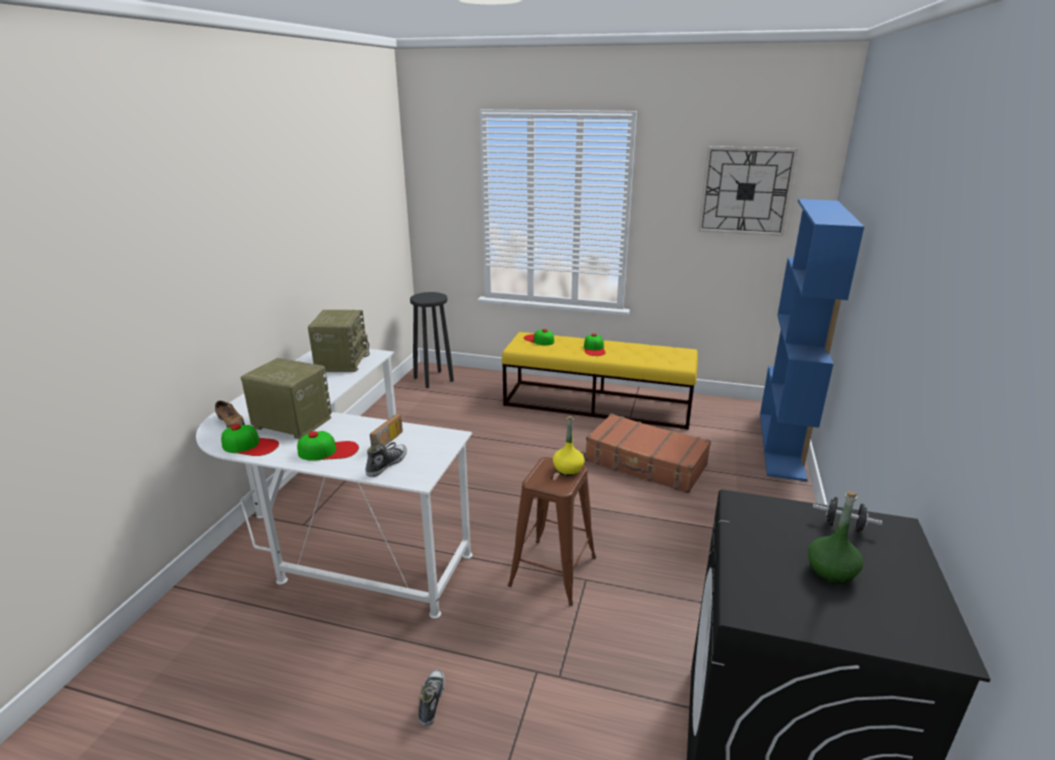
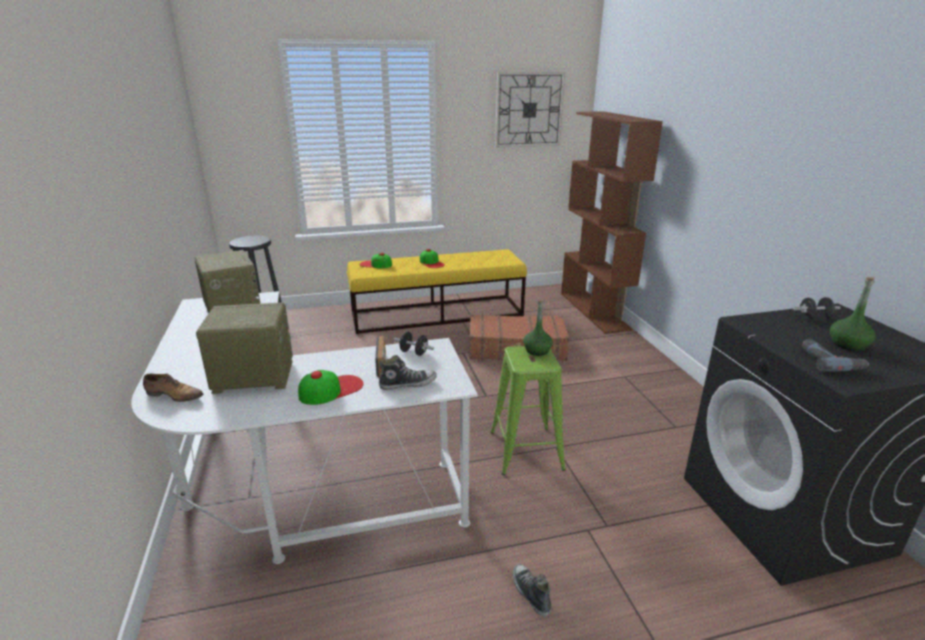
camera: 30 degrees left, 0 degrees up
cap [221,424,279,456] -> none
shoe [366,441,407,477] -> shoe turned 75 degrees clockwise [379,355,437,390]
brown stool [508,457,596,606] -> green stool [491,346,566,475]
yellow bottle [553,416,585,476] -> green bottle [523,299,553,356]
blue bookcase [760,199,864,481] -> brown bookcase [561,111,663,334]
none -> black dumbbell [394,331,434,356]
none -> power drill [802,339,869,372]

